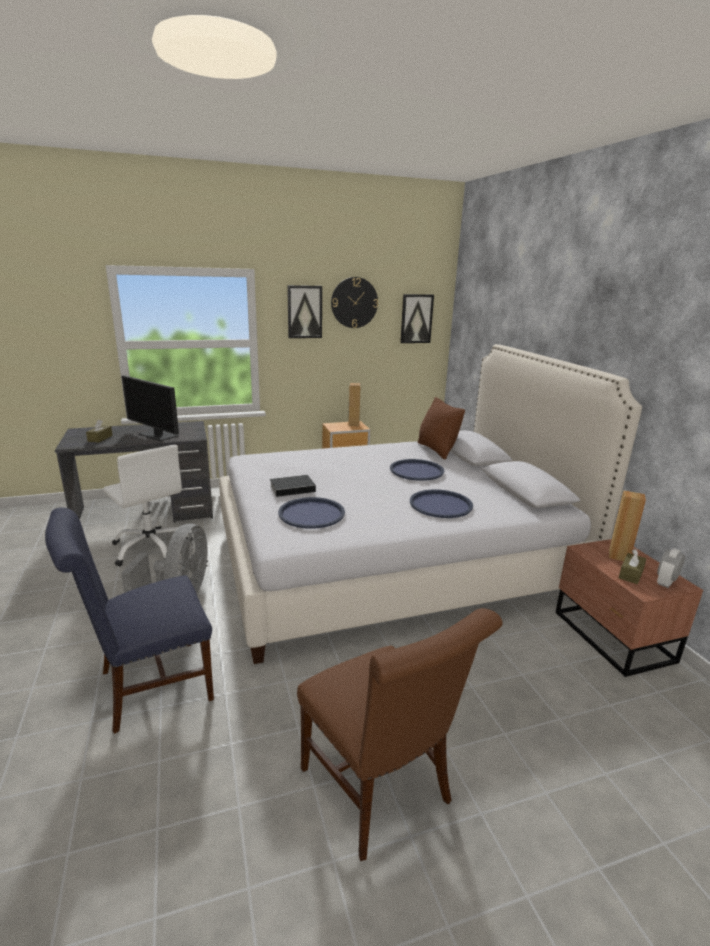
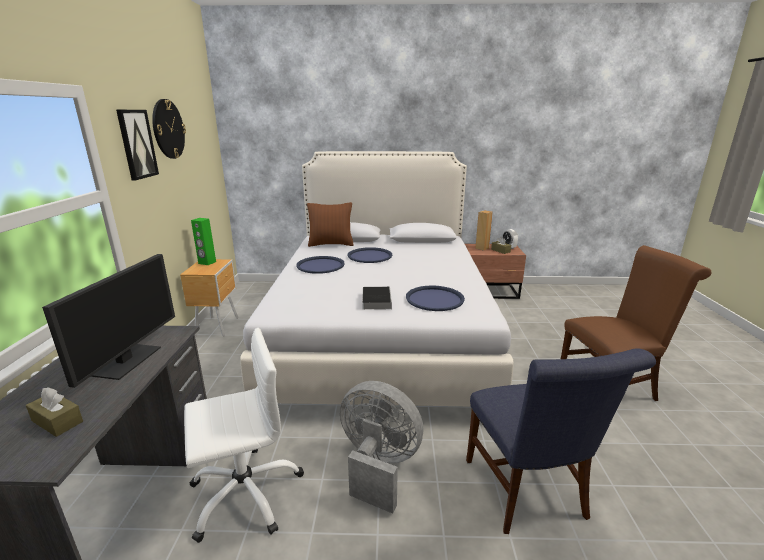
camera: 70 degrees left, 0 degrees up
monitor [122,375,179,441] -> monitor turned 45 degrees counterclockwise [42,254,175,388]
brown speaker [348,383,361,426] -> green speaker [191,218,216,265]
picture [400,294,434,343] -> none
blue tray [410,490,473,518] -> blue tray moved to [296,256,345,274]

